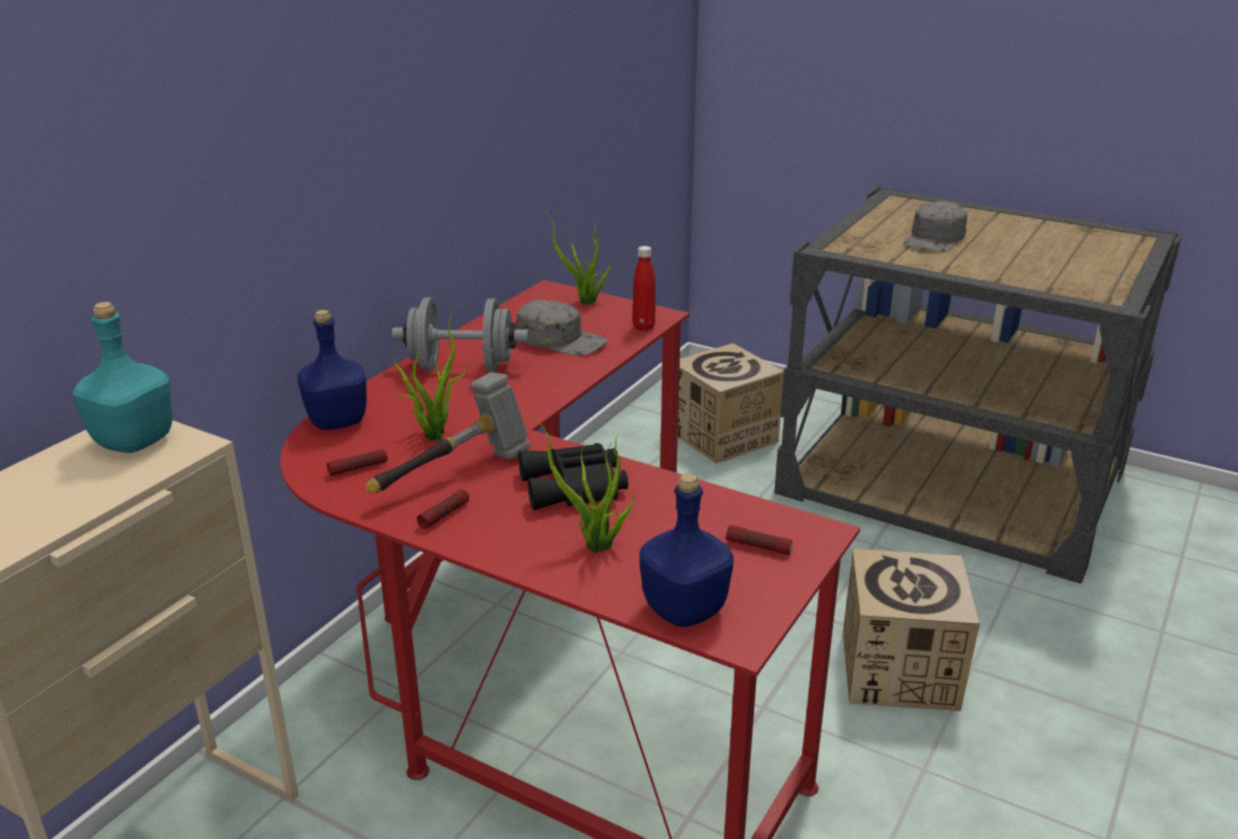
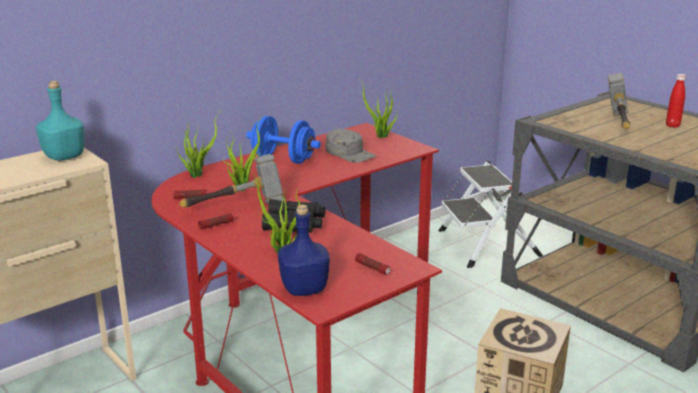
camera: 20 degrees right, 5 degrees down
blue bottle [297,310,367,430] -> potted plant [177,114,218,178]
grey dumbbell [392,297,529,372] -> blue dumbbell [246,116,321,164]
red bottle [633,246,656,331] -> red bottle moved to [666,74,686,128]
cardboard box [678,343,784,464] -> step ladder [438,160,543,268]
grey cap [903,201,968,252] -> hammer [608,73,630,129]

